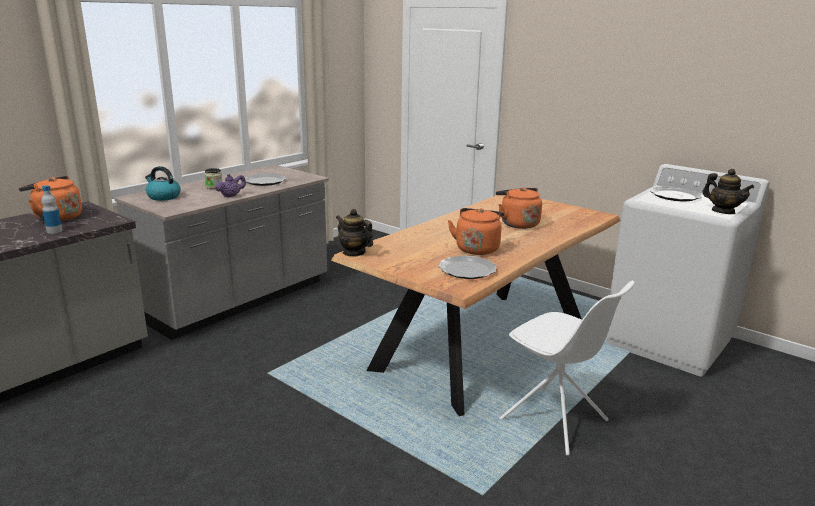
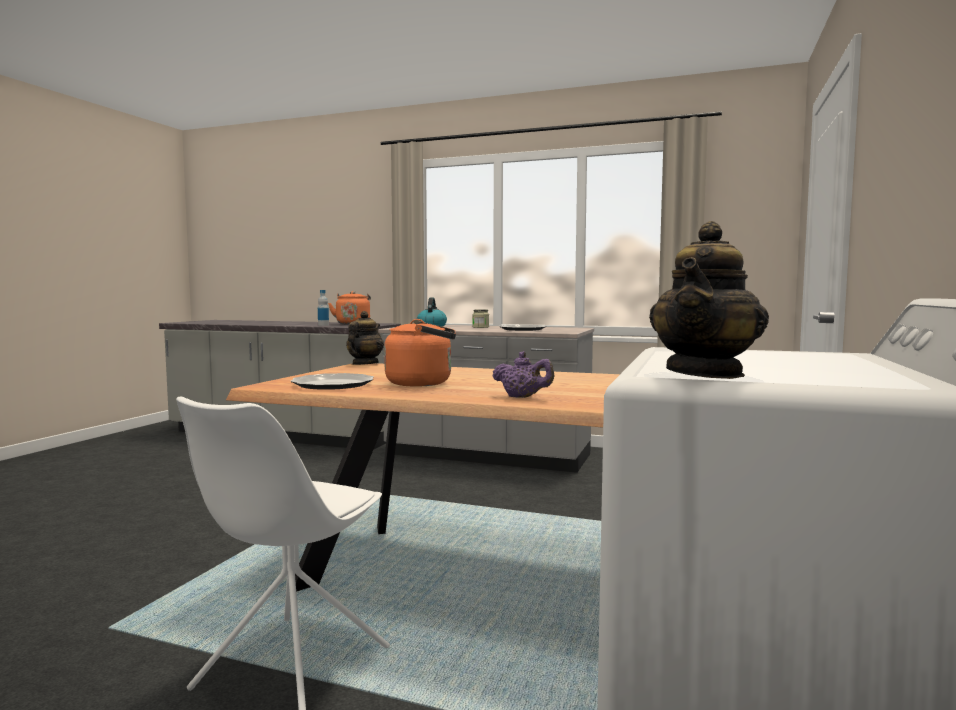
camera: 70 degrees right, 15 degrees down
purple teapot [215,174,246,198] -> purple teapot moved to [492,351,554,398]
orange kettle [496,187,542,229] -> none
plate [650,186,702,201] -> none

